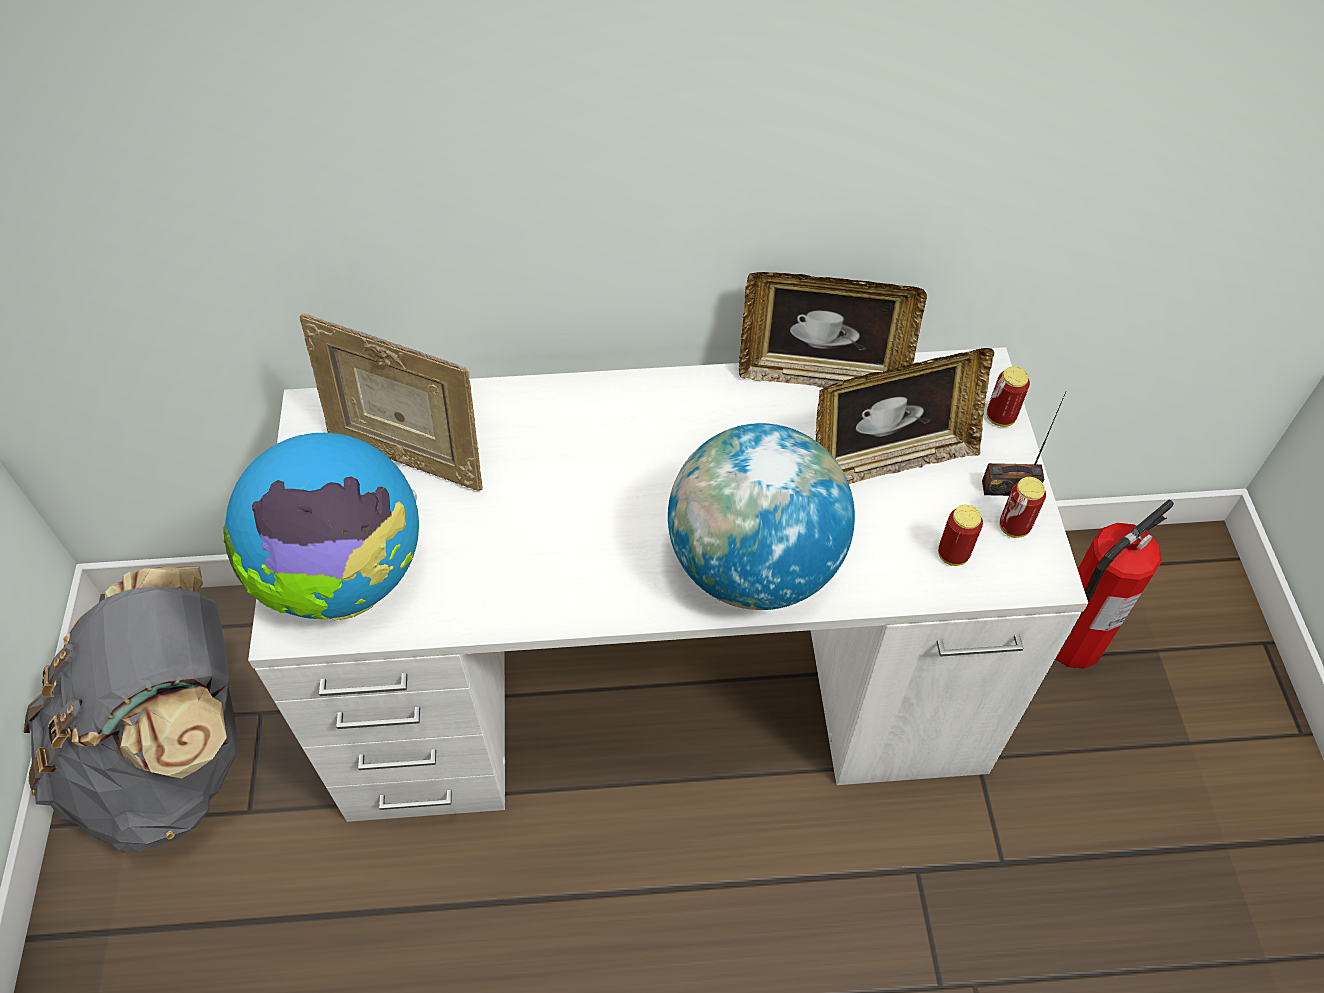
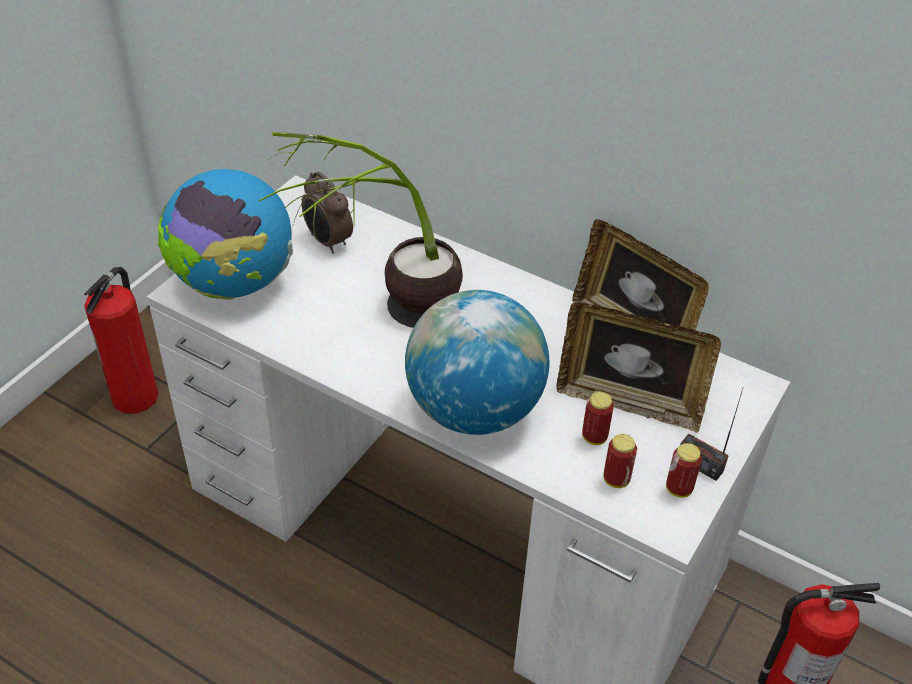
camera: 35 degrees right, 10 degrees down
grey backpack [24,566,238,853] -> fire extinguisher [84,267,158,414]
picture frame [299,314,483,491] -> alarm clock [302,172,353,254]
can [987,366,1030,427] -> can moved to [582,392,614,445]
none -> potted plant [258,132,463,328]

